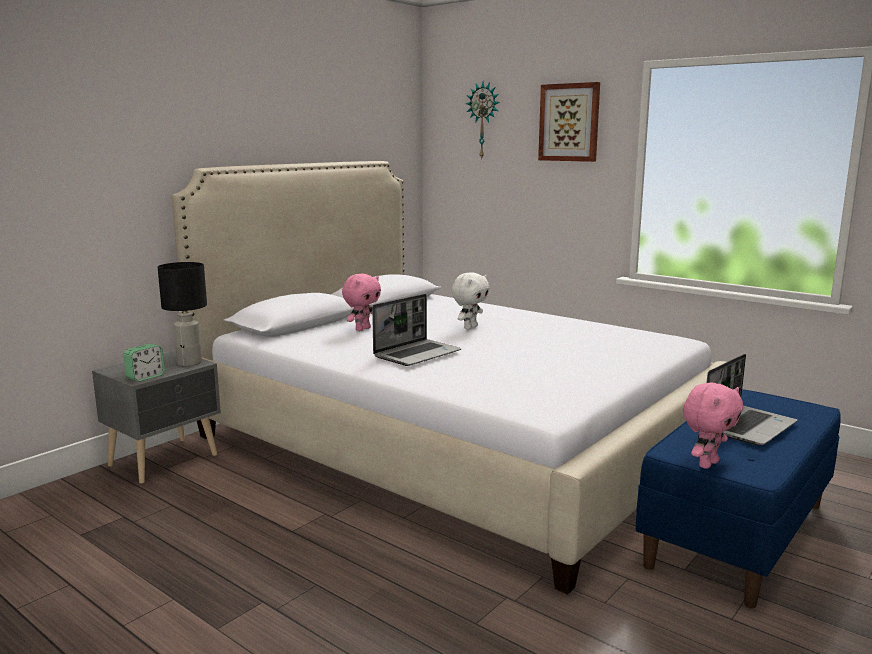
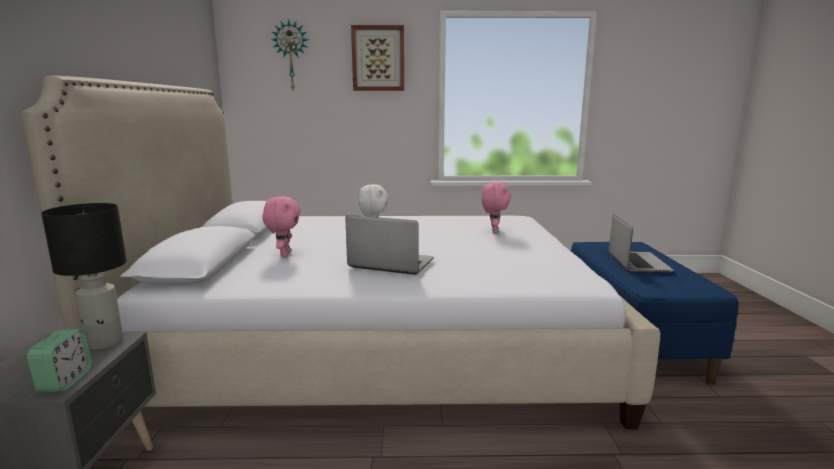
camera: 40 degrees left, 0 degrees up
laptop [372,294,461,366] -> laptop turned 75 degrees counterclockwise [345,215,434,275]
pink plush toy [683,382,743,469] -> pink plush toy moved to [482,182,511,234]

